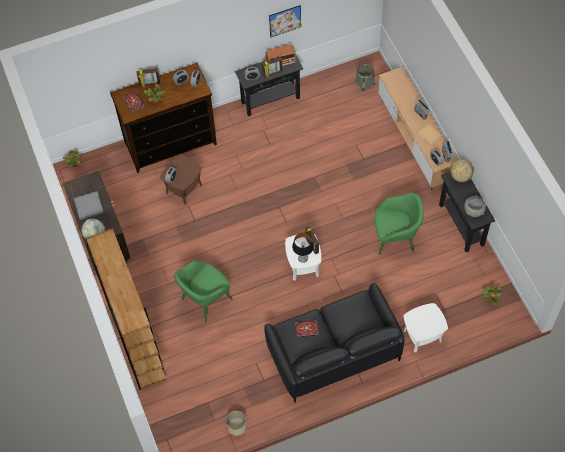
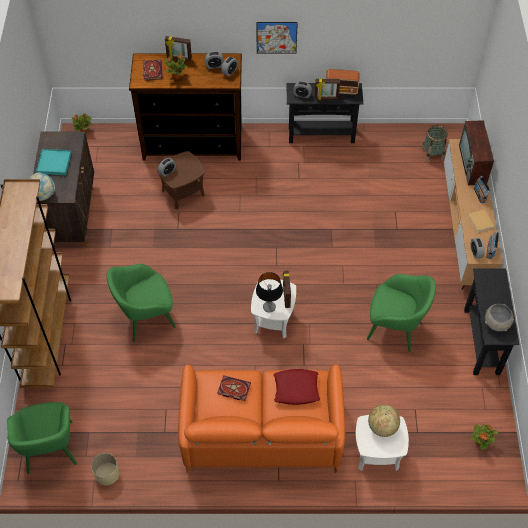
camera: 20 degrees right, 5 degrees down
grey tray [74,191,104,220] -> turquoise tray [36,149,71,175]
black sofa [264,283,405,403] -> orange sofa [178,364,345,473]
picture [269,5,301,38] -> picture moved to [256,22,298,53]
globe [450,159,474,182] -> globe moved to [368,405,400,437]
none -> green armchair [7,402,77,474]
none -> red pillow [274,369,320,405]
none -> television [459,120,494,185]

